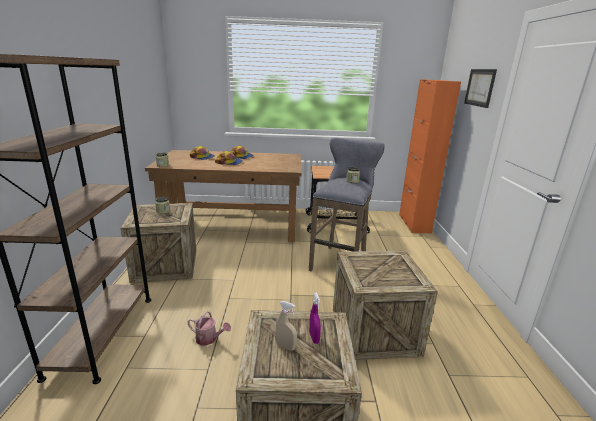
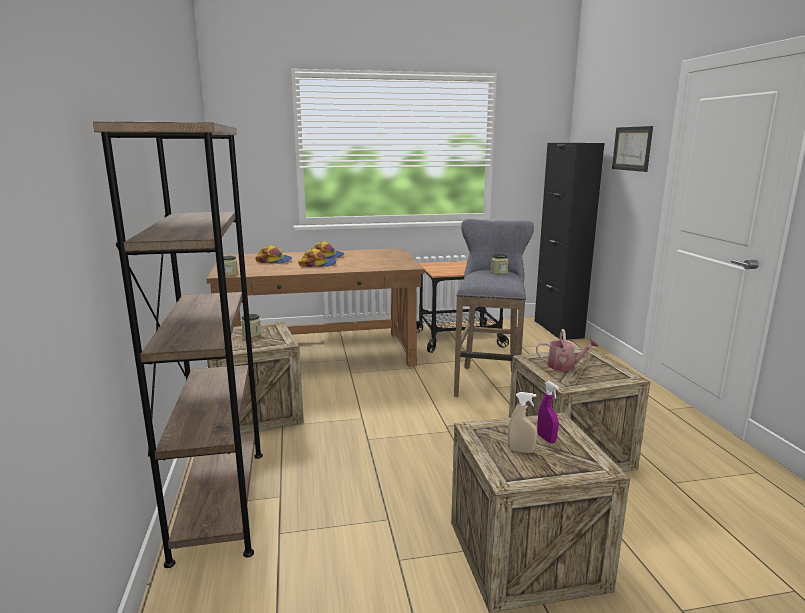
camera: 10 degrees left, 5 degrees down
watering can [187,311,231,346] -> watering can moved to [536,329,599,371]
orange cabinet [399,79,461,233] -> black cabinet [534,143,604,340]

